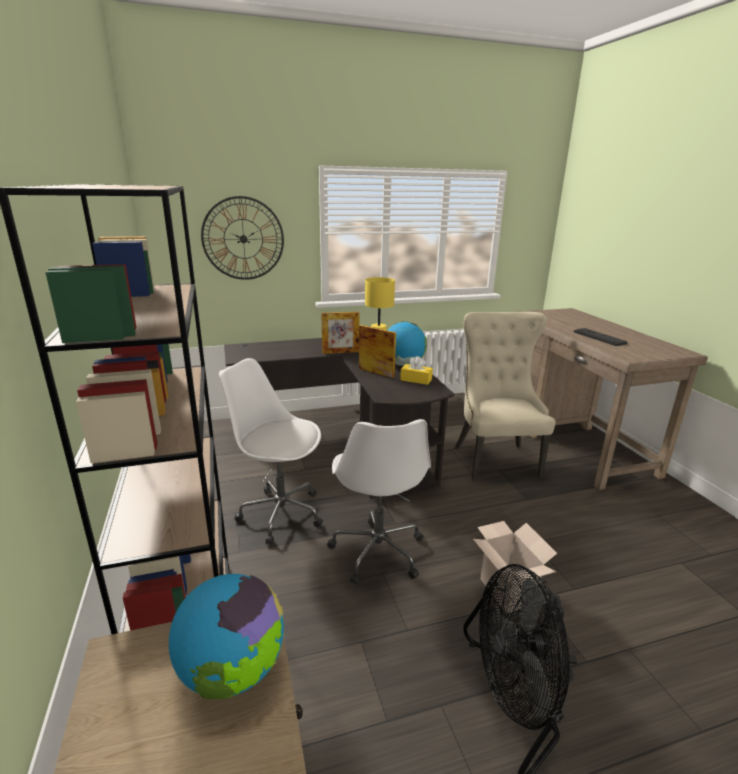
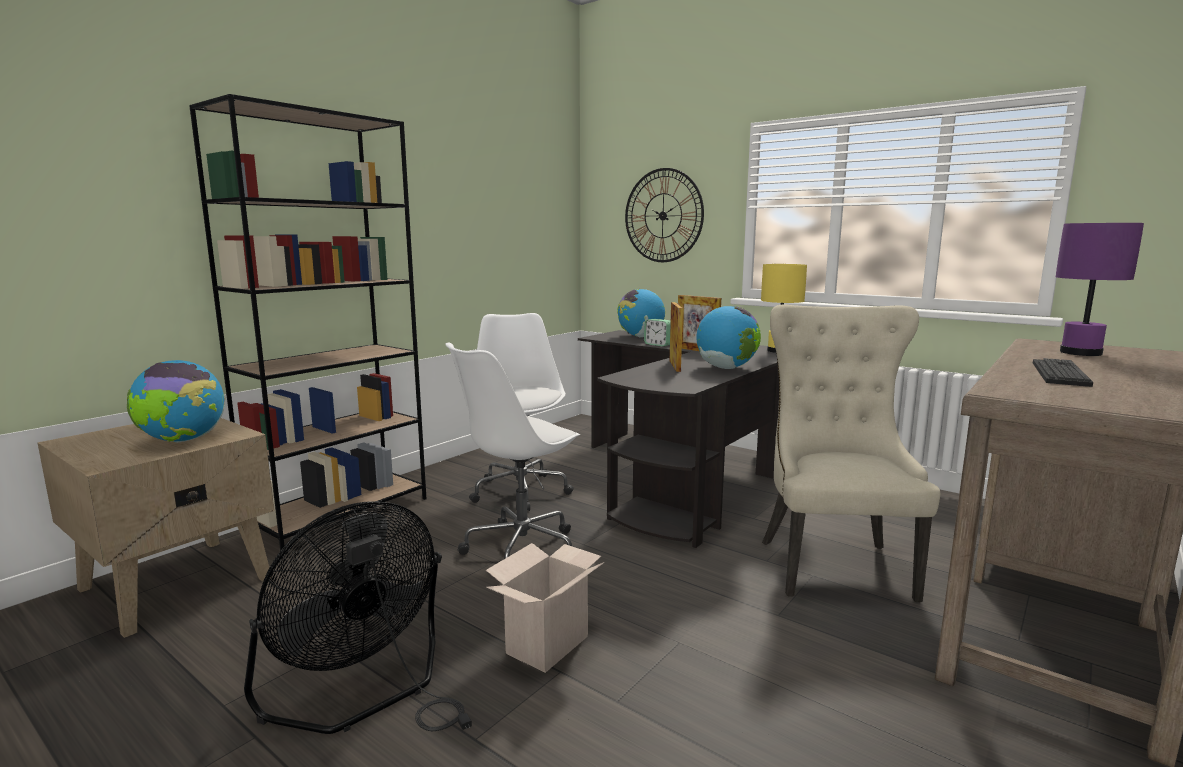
camera: 55 degrees right, 10 degrees down
yellow tissue box [400,356,433,385] -> none
beige chair [455,312,556,481] -> beige chair turned 45 degrees counterclockwise [762,305,940,602]
none -> globe [617,289,665,337]
none -> alarm clock [644,319,671,347]
none -> purple table lamp [1056,223,1144,356]

